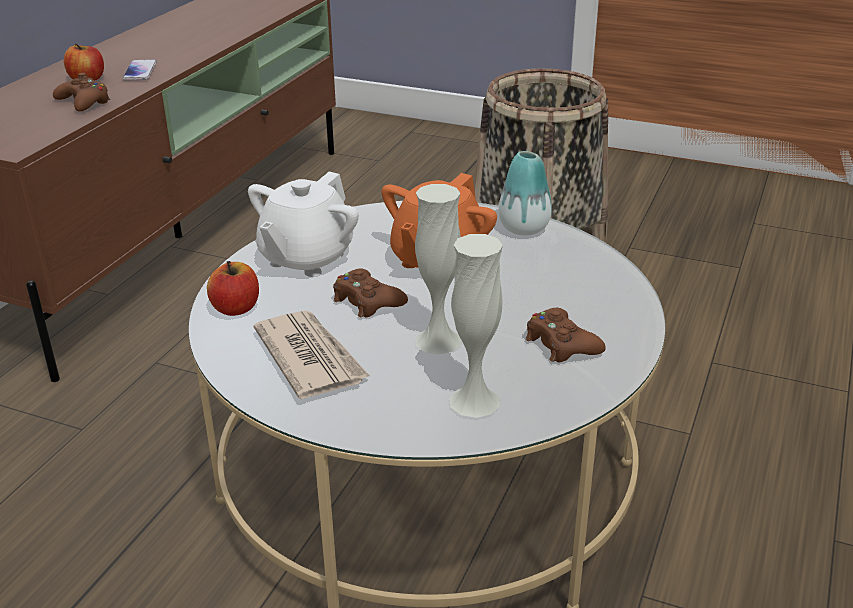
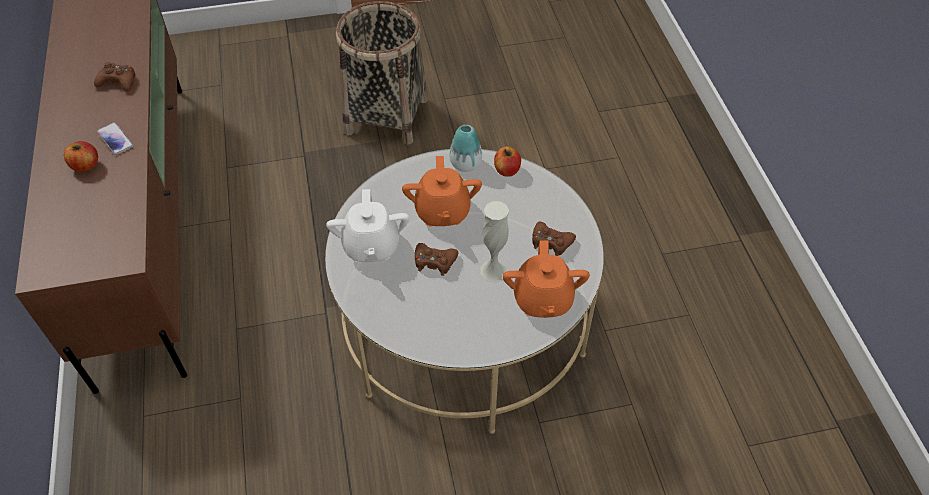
camera: 35 degrees left, 20 degrees up
brown game controller [53,73,110,112] -> brown game controller moved to [94,62,135,91]
apple [207,261,259,316] -> apple moved to [494,147,521,177]
newspaper [254,310,370,399] -> none
white vase [449,234,503,418] -> orange teapot [503,240,590,318]

